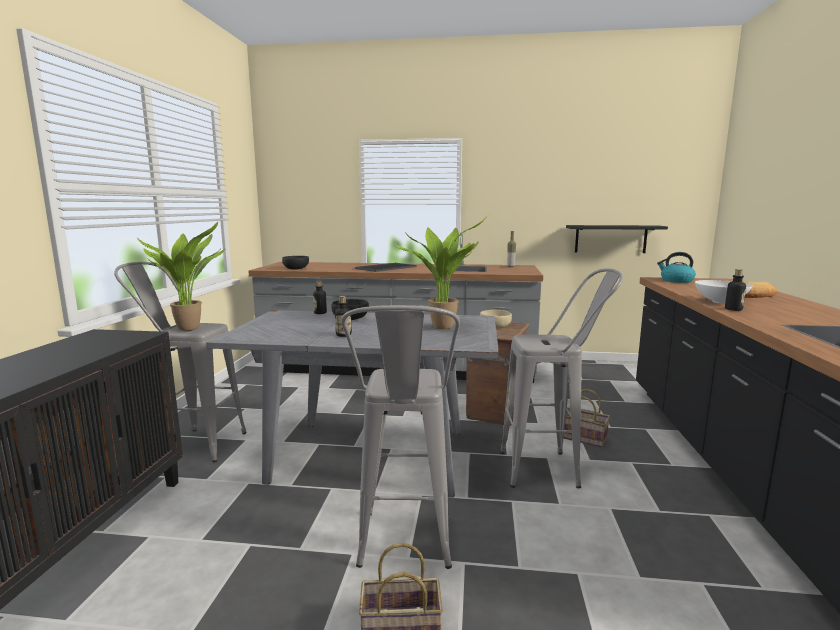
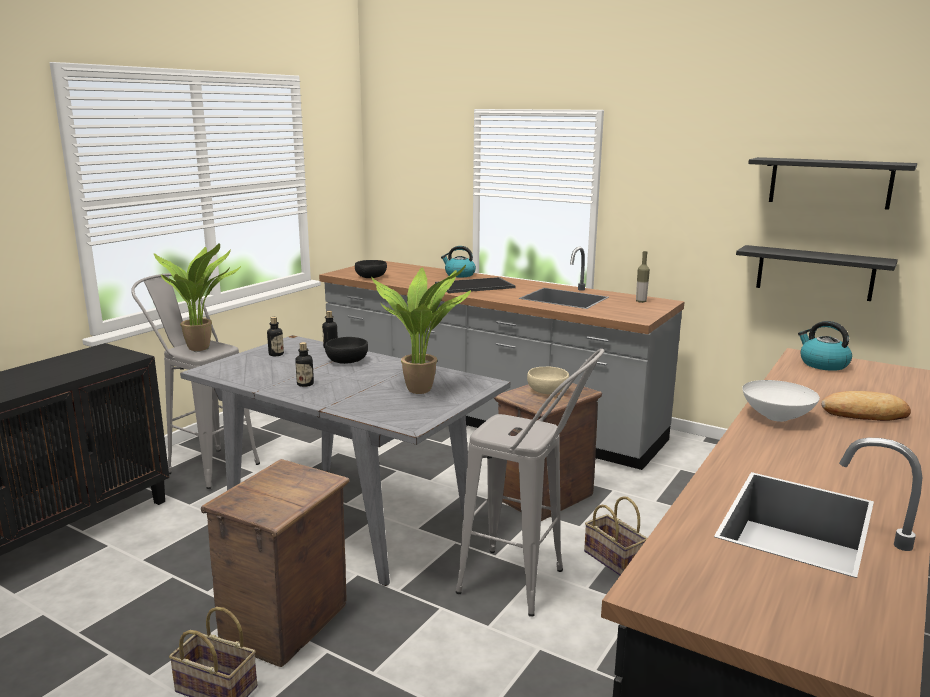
camera: 25 degrees right, 5 degrees up
grey stool [341,305,460,569] -> crate [201,459,350,667]
bottle [725,269,746,311] -> bottle moved to [267,317,284,356]
none -> kettle [441,246,476,278]
none -> black shelf [748,157,917,210]

